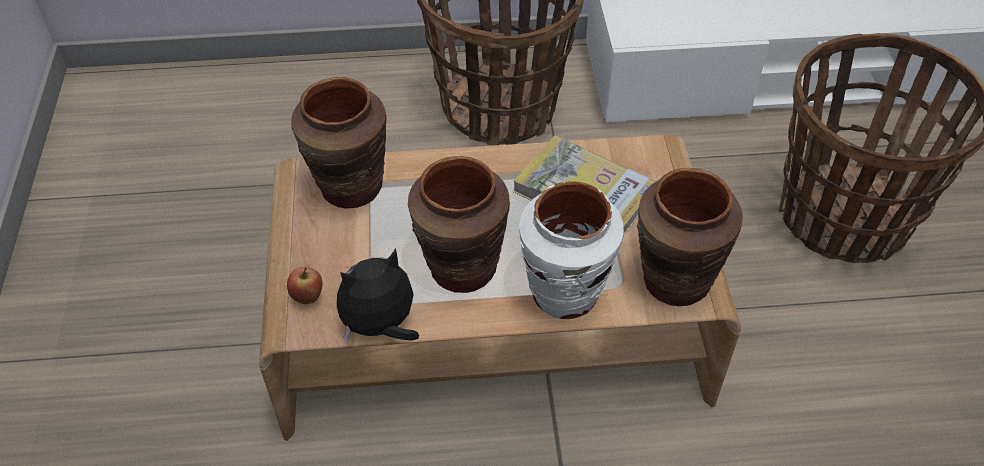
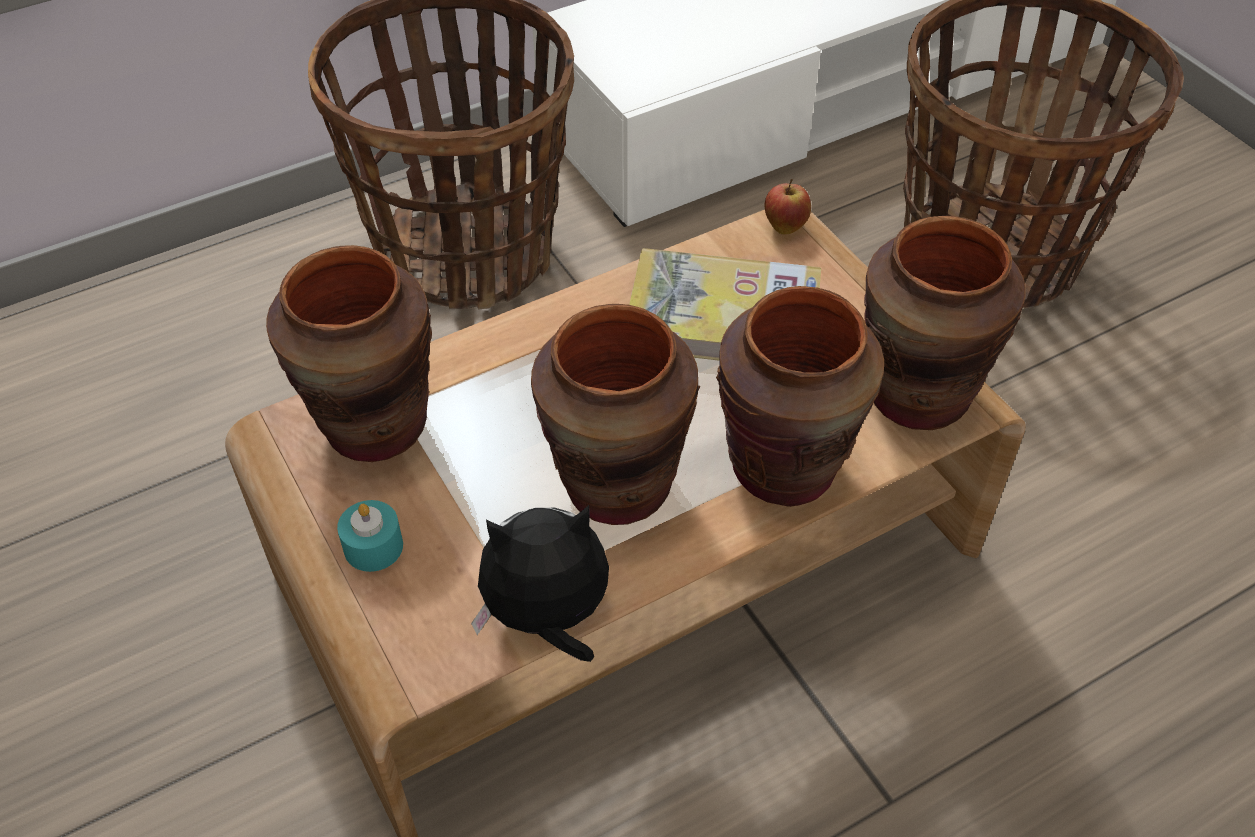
camera: 25 degrees left, 0 degrees up
apple [287,267,322,304] -> apple moved to [765,179,811,235]
plush toy [337,249,419,344] -> plush toy turned 45 degrees clockwise [471,505,609,662]
white vase [519,181,624,320] -> brown vase [716,286,884,507]
none -> turquoise candle [337,500,403,572]

